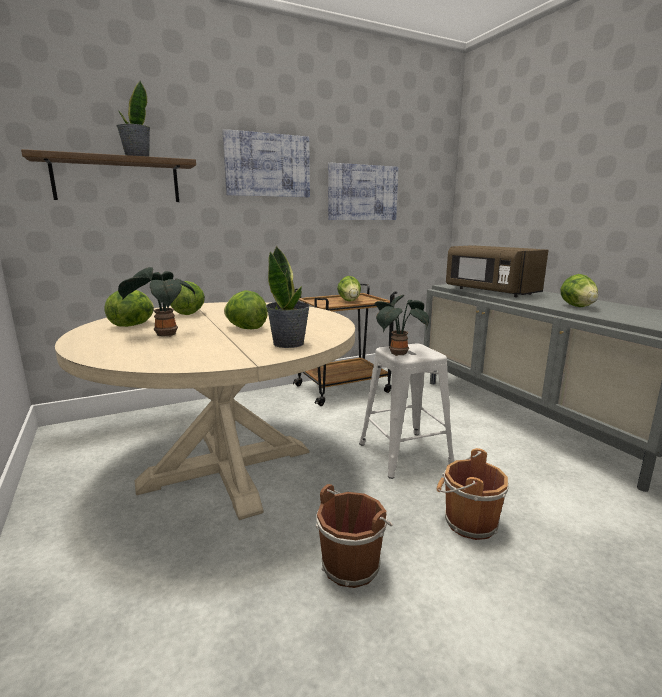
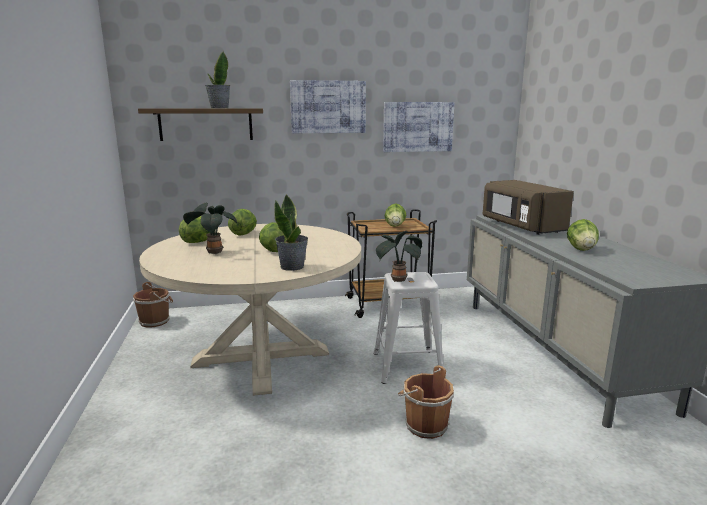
camera: 15 degrees right, 0 degrees up
brown bucket [316,484,393,588] -> brown bucket moved to [133,282,173,328]

